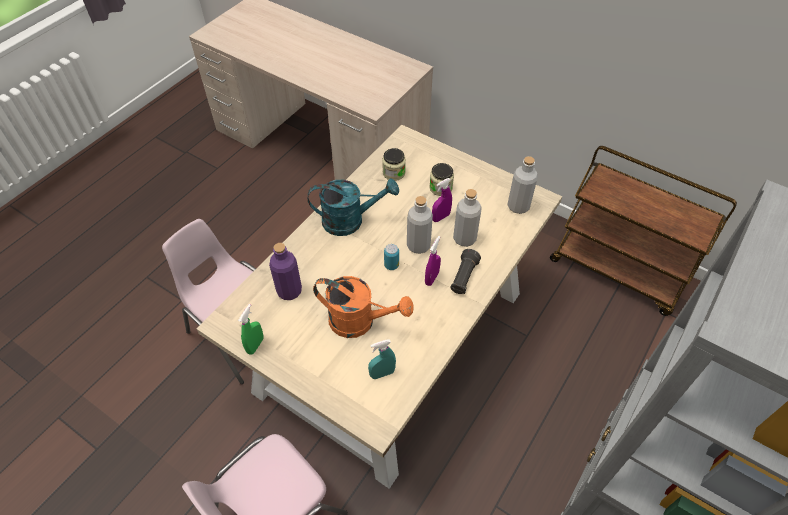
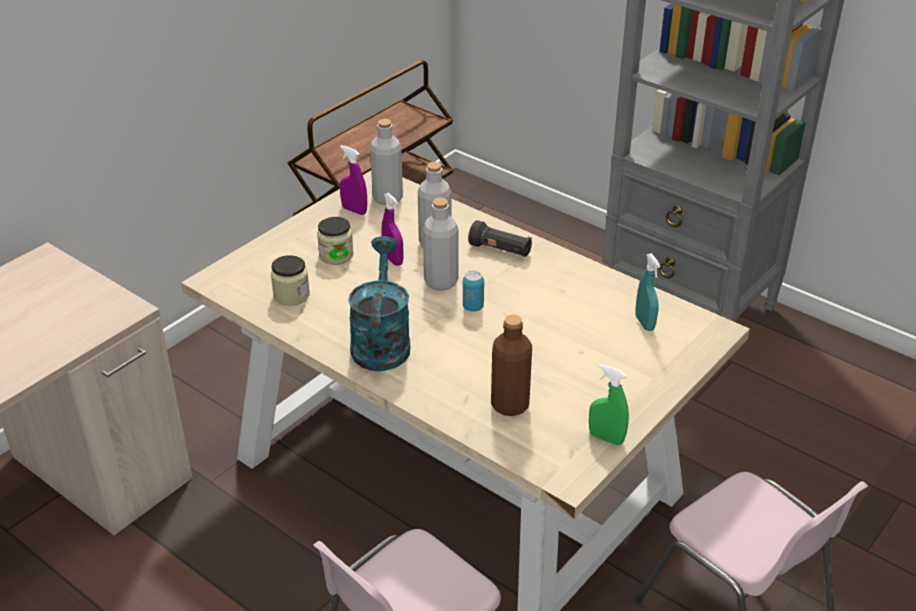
camera: 85 degrees left, 15 degrees down
purple bottle [269,243,302,300] -> brown bottle [491,314,532,416]
orange watering can [313,276,414,338] -> none
purple spray bottle [425,236,441,286] -> purple spray bottle moved to [340,145,367,215]

